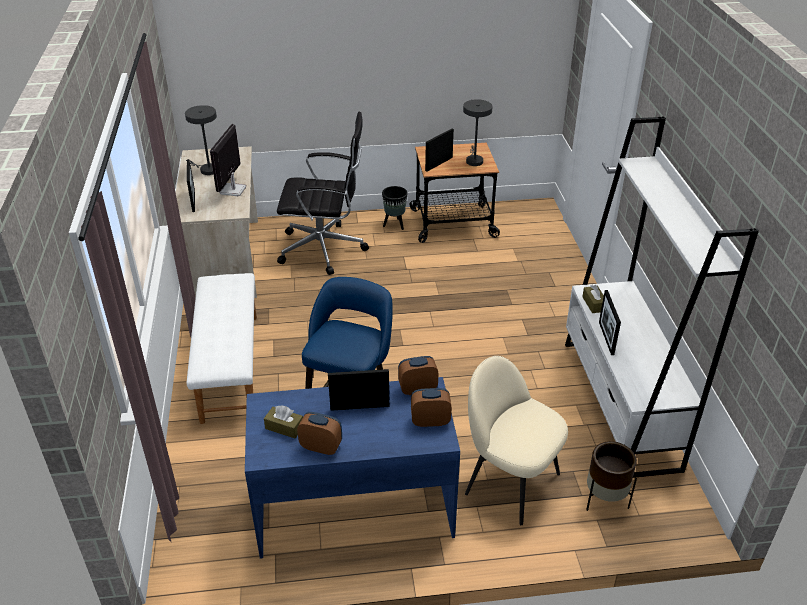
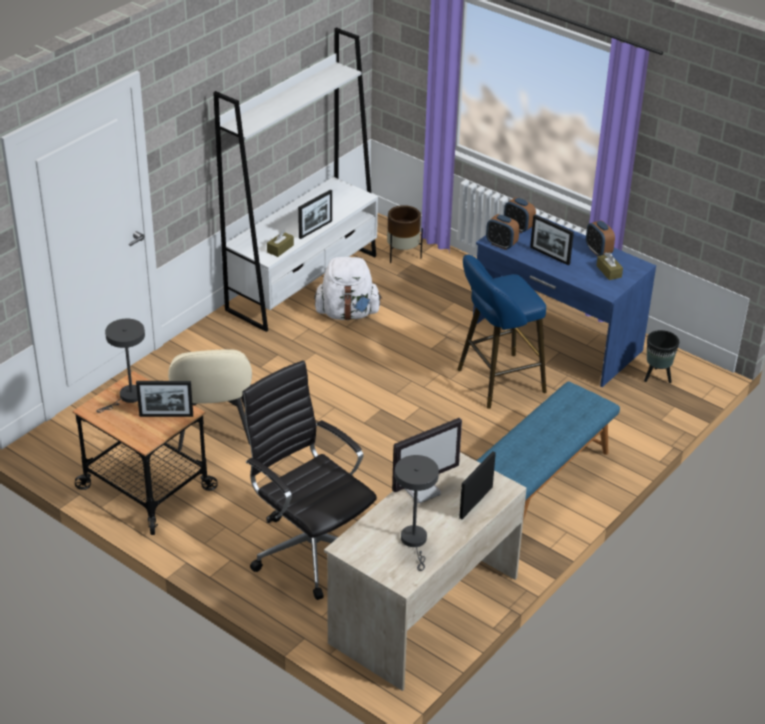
camera: 135 degrees left, 0 degrees up
white bench [187,273,257,424] -> blue bench [477,381,620,521]
black planter [382,186,408,230] -> black planter moved to [644,330,679,383]
beige chair [465,356,568,525] -> beige chair moved to [168,349,252,451]
none -> white backpack [314,257,382,320]

